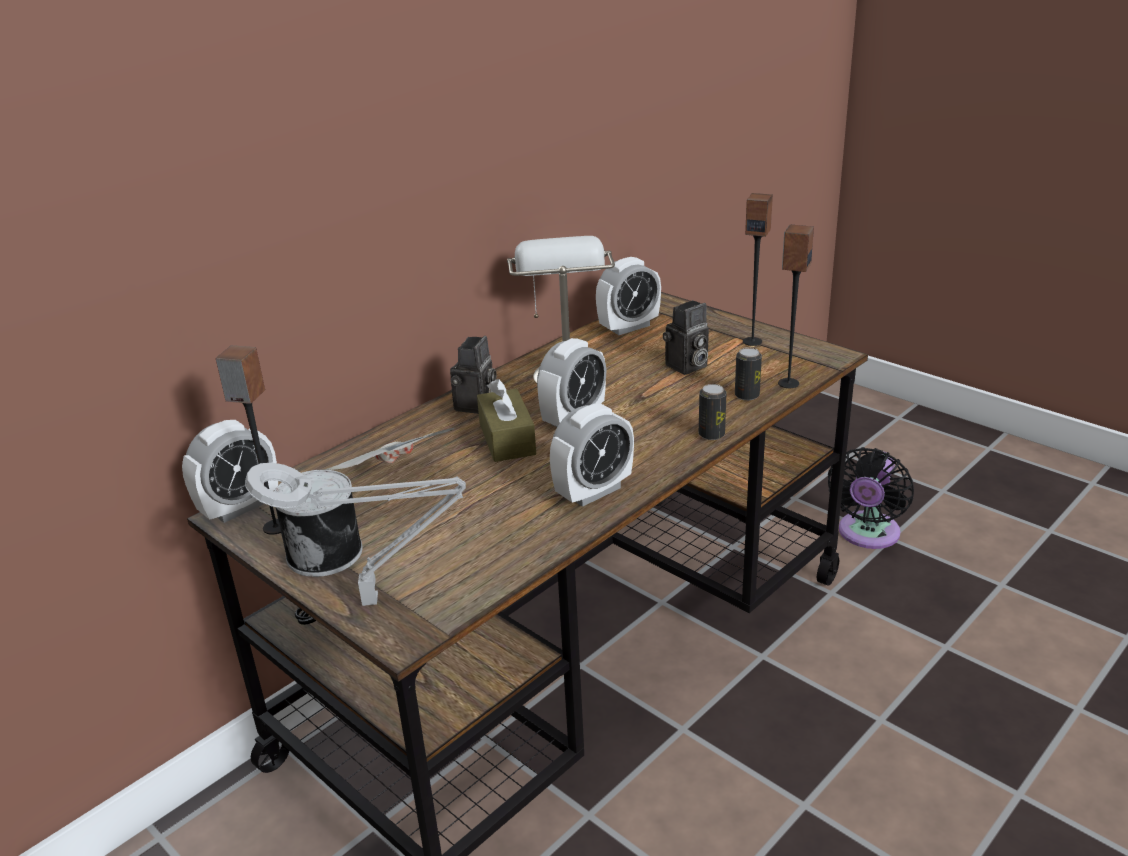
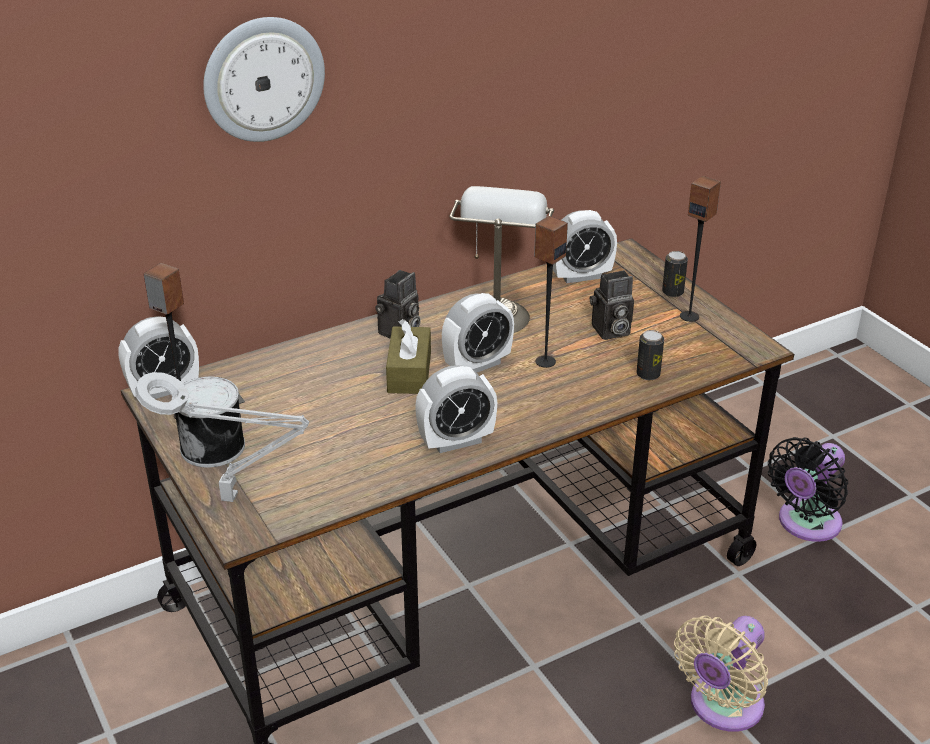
camera: 15 degrees right, 5 degrees up
newspaper [324,428,455,470] -> none
can [699,384,727,440] -> can moved to [662,251,688,297]
speaker [778,225,814,388] -> speaker moved to [534,216,568,368]
none -> wall clock [203,17,325,142]
none -> beige fan [674,616,768,732]

